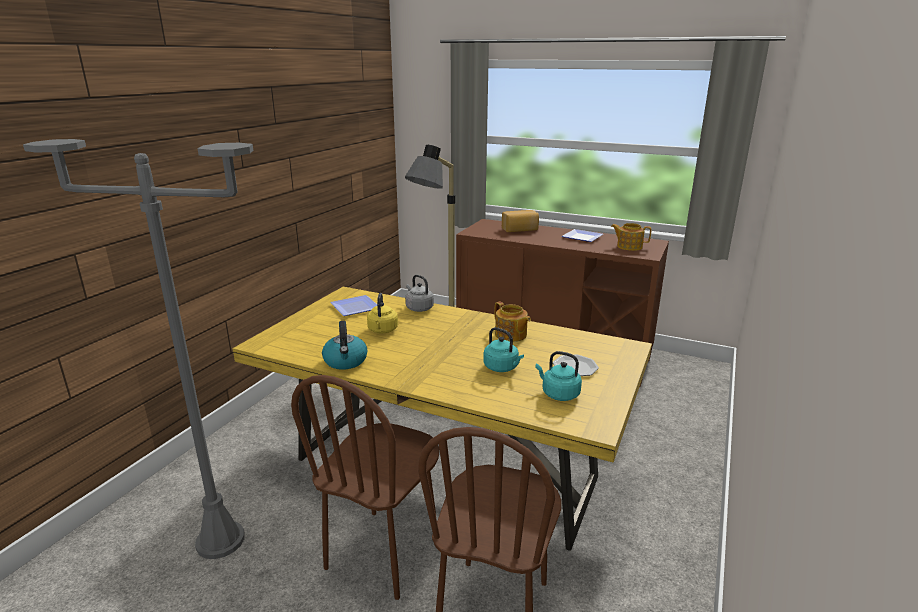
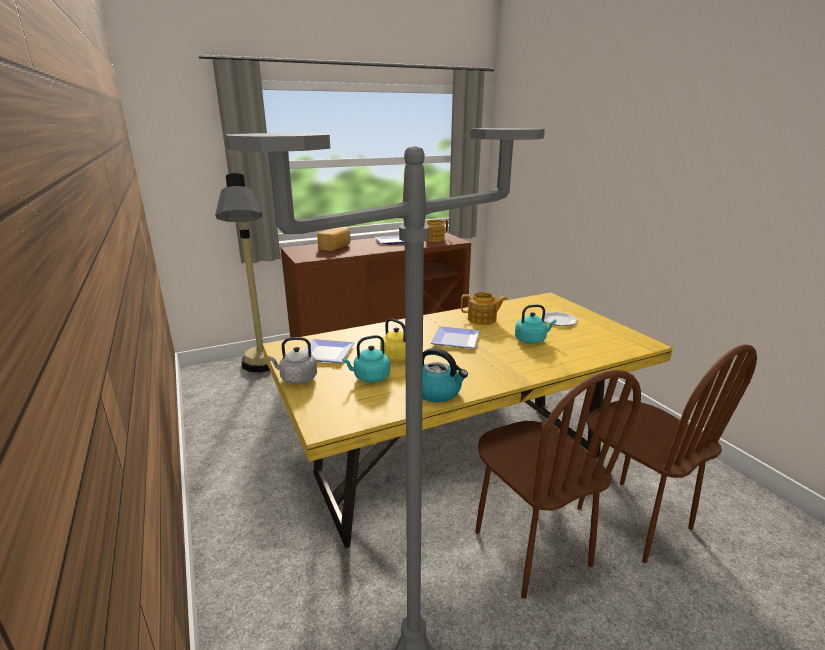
camera: 50 degrees left, 0 degrees up
grey kettle [405,275,434,312] -> grey kettle moved to [268,337,317,384]
turquoise kettle [536,351,582,401] -> turquoise kettle moved to [342,335,390,383]
none -> plate [431,326,480,348]

